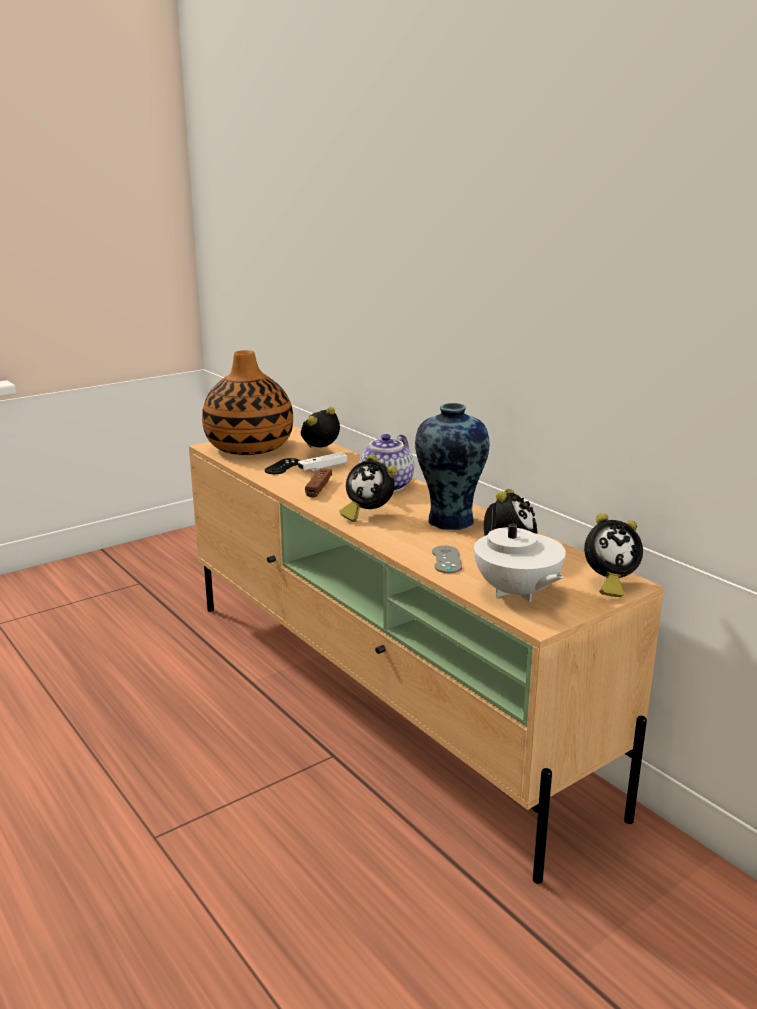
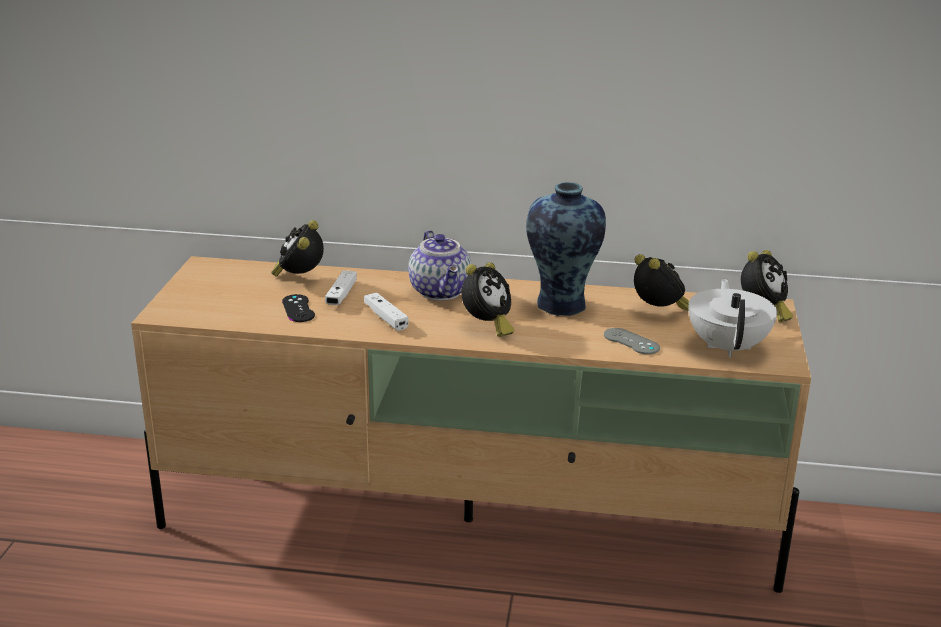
camera: 45 degrees left, 5 degrees up
vase [202,350,293,455] -> none
brown game controller [305,468,332,497] -> white game controller [364,292,409,331]
alarm clock [339,454,397,522] -> alarm clock turned 45 degrees counterclockwise [461,262,515,337]
white teapot [474,503,566,602] -> white teapot turned 105 degrees counterclockwise [689,279,777,357]

